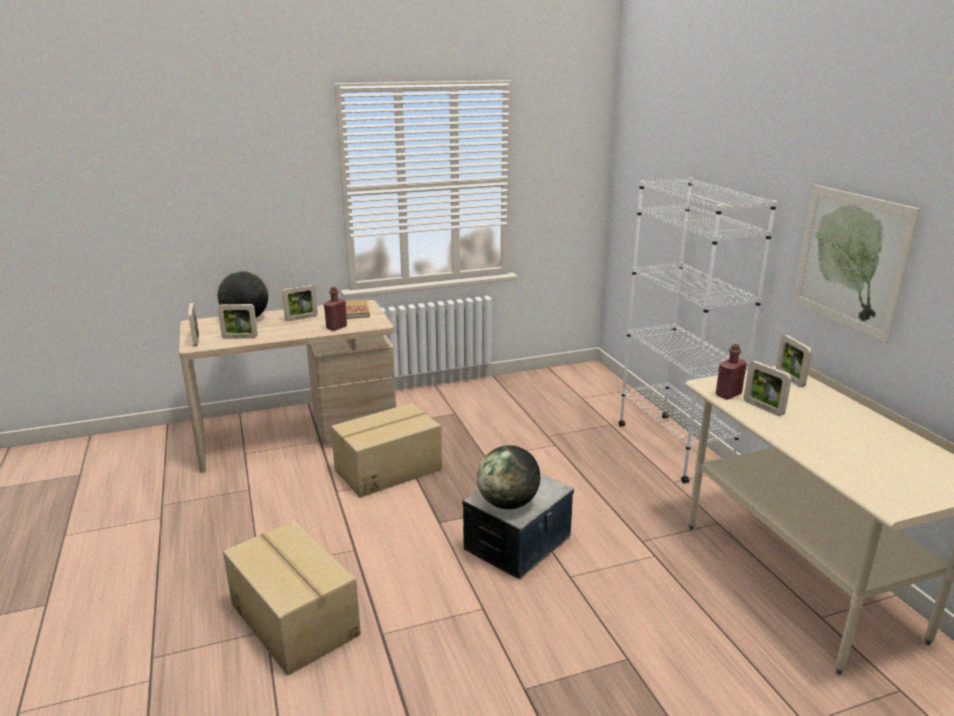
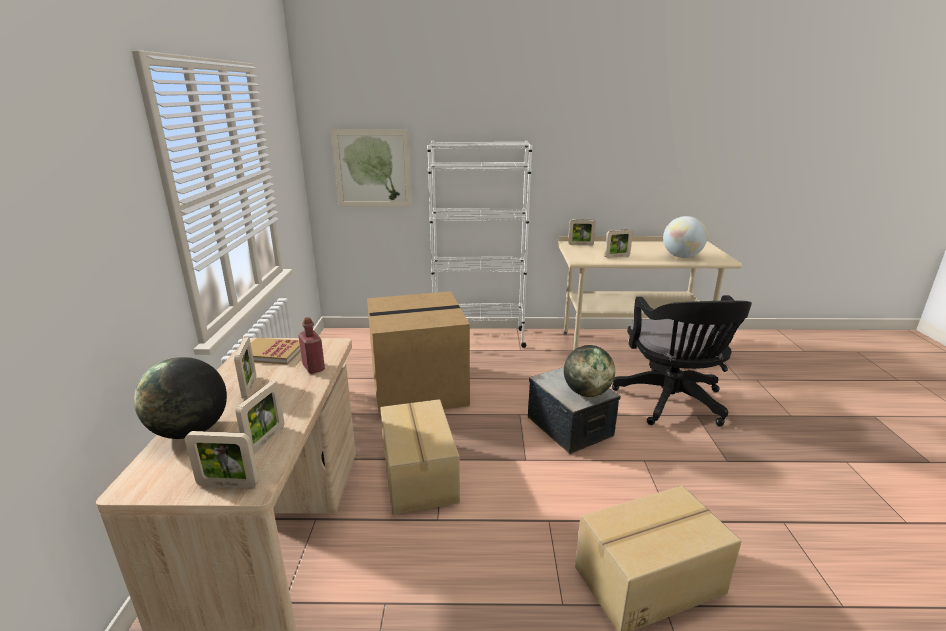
camera: 70 degrees left, 0 degrees up
red bottle [716,344,747,400] -> none
picture [792,185,921,343] -> picture moved to [332,129,412,206]
none -> cardboard box [367,291,470,418]
none -> black office chair [612,295,752,426]
none -> globe [663,216,707,258]

